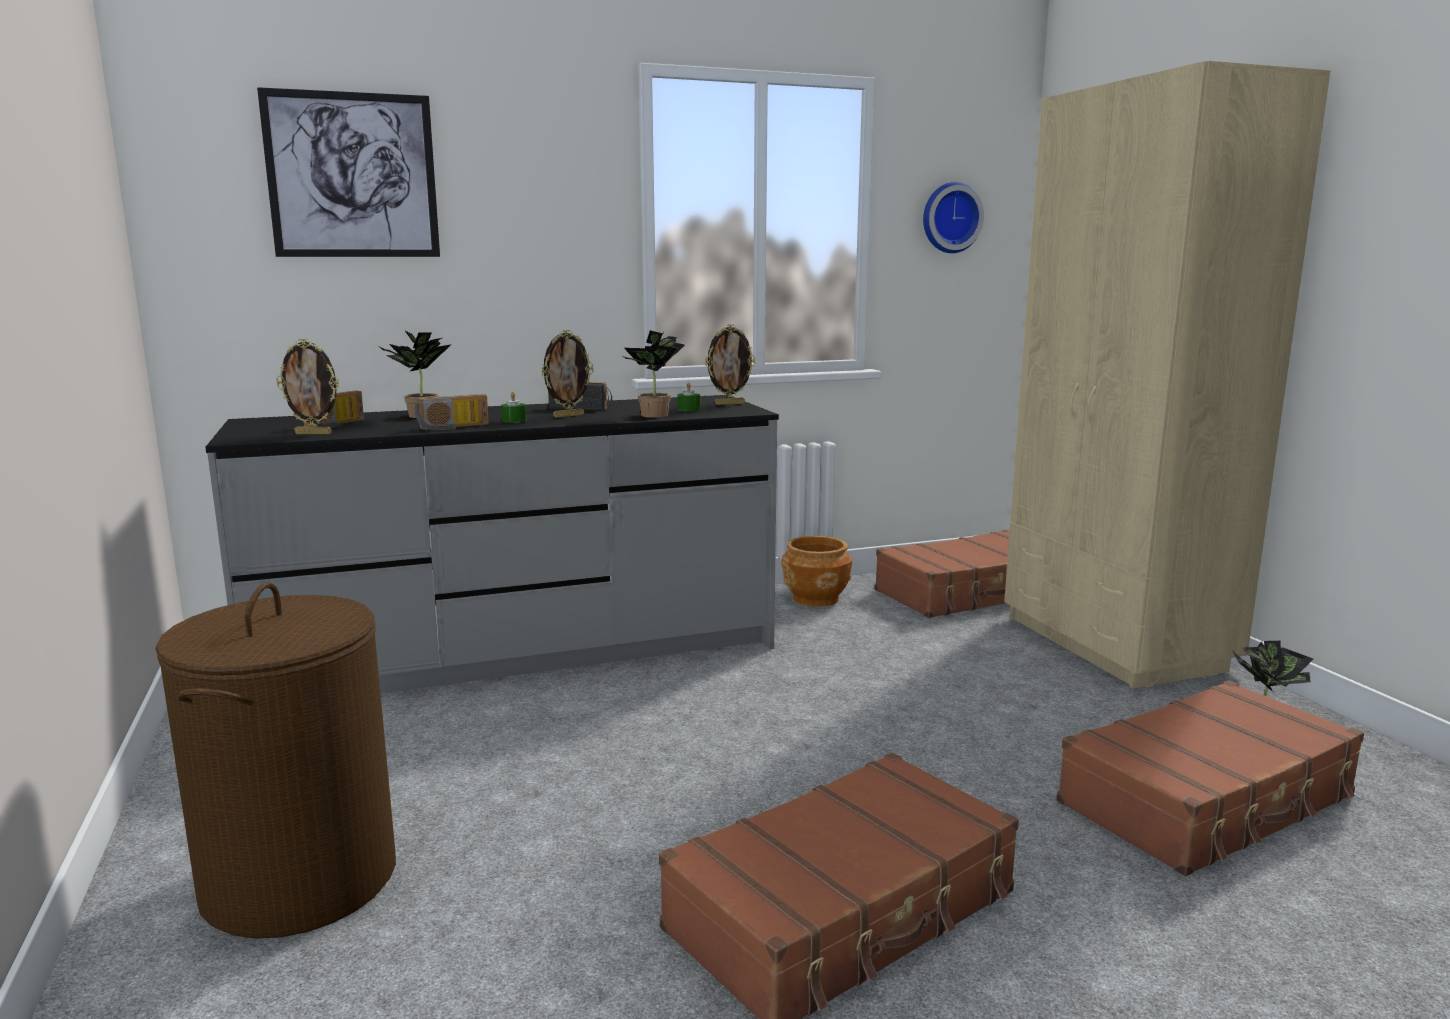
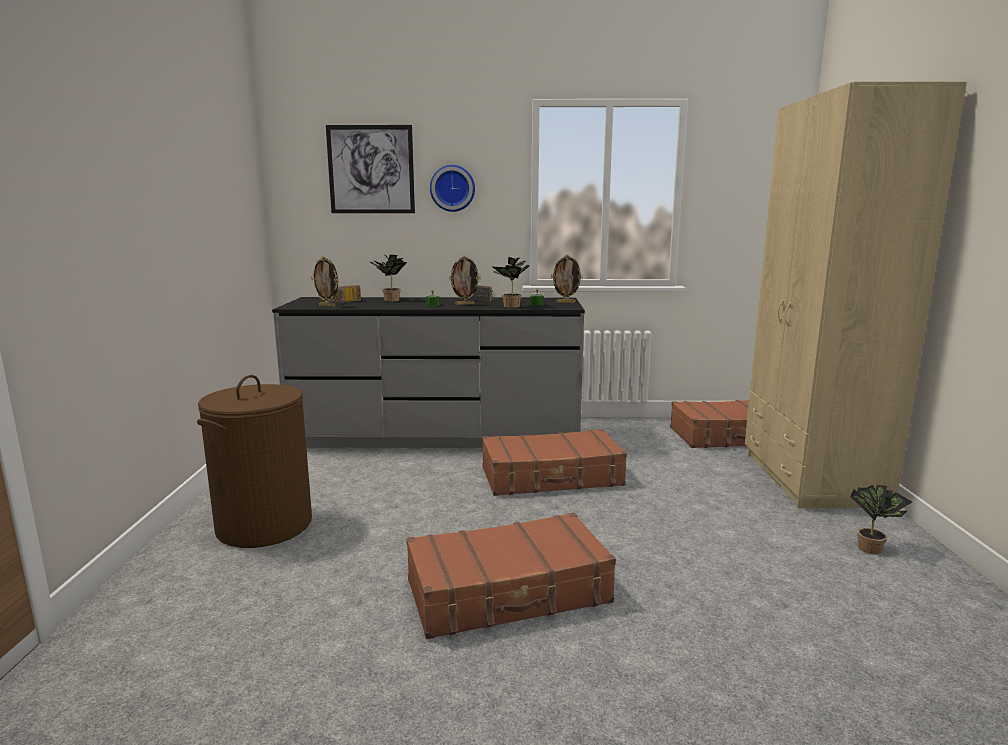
camera: 20 degrees right, 0 degrees up
radio [414,394,489,430] -> none
brown planter [781,536,853,607] -> none
wall clock [923,182,984,253] -> wall clock moved to [430,165,475,212]
brown suitcase [1056,680,1364,876] -> brown suitcase moved to [482,429,627,496]

